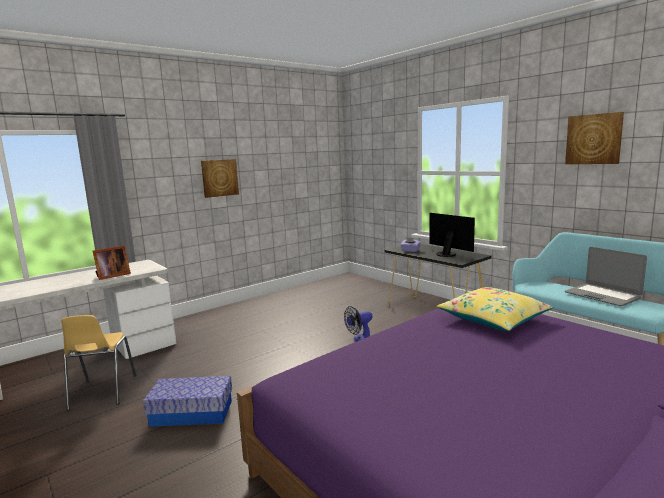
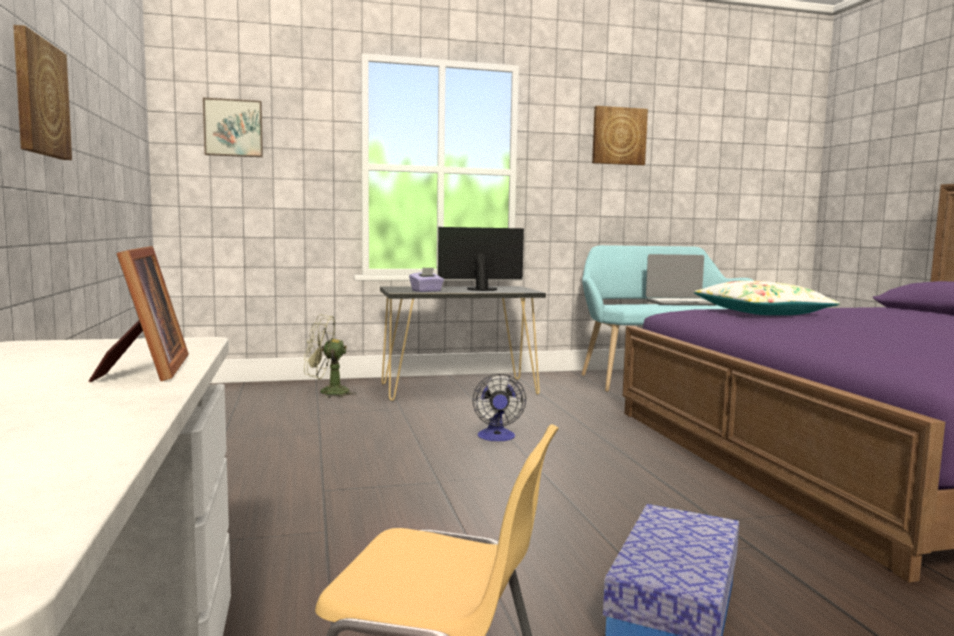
camera: 65 degrees left, 5 degrees down
yellow pillow [437,287,553,331] -> white pillow [694,281,840,315]
none -> picture [203,98,263,157]
none -> green fan [304,315,357,398]

